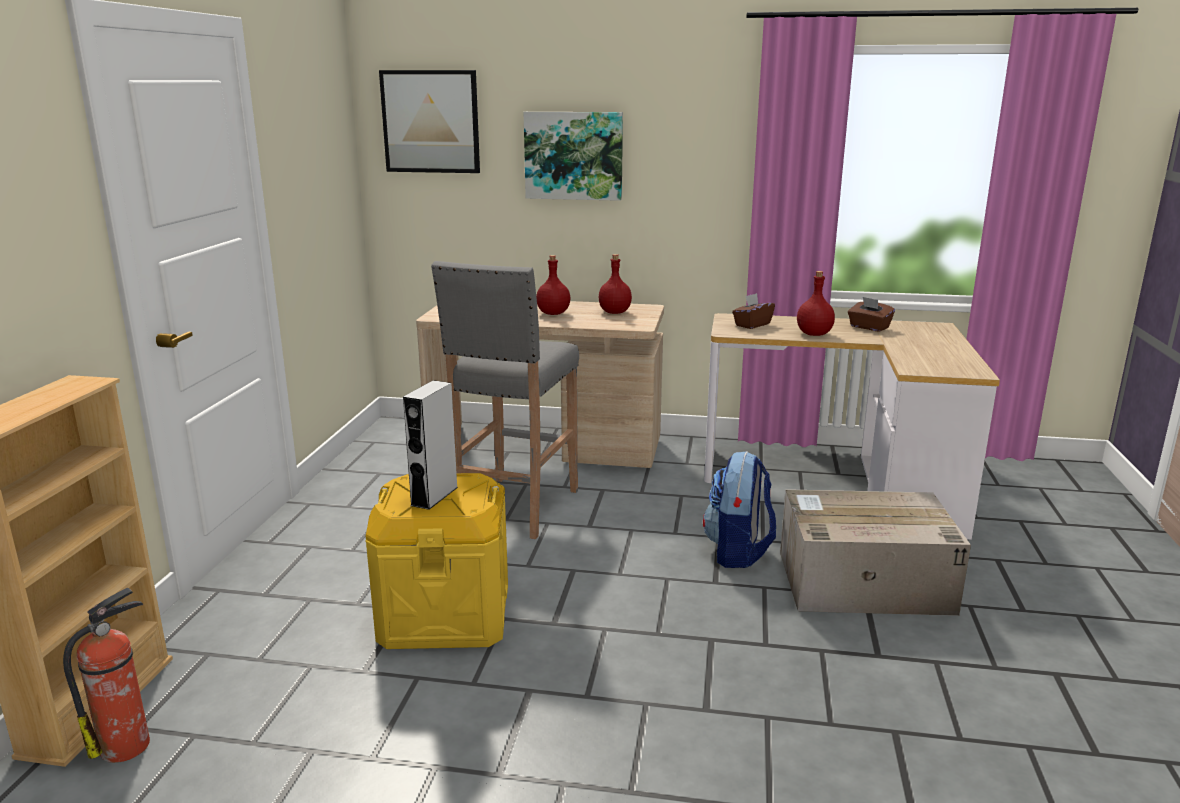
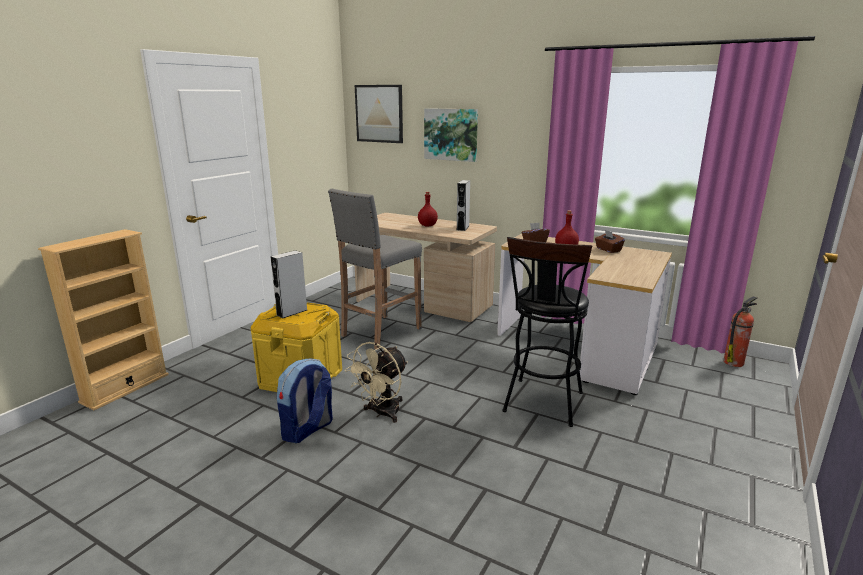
camera: 20 degrees right, 0 degrees up
fire extinguisher [63,588,150,763] -> fire extinguisher moved to [723,296,757,367]
red bottle [598,254,632,314] -> grey speaker [457,180,470,231]
backpack [703,451,776,568] -> backpack moved to [277,359,333,443]
cardboard box [780,489,971,616] -> black stool [502,237,592,427]
none -> beige fan [345,342,408,423]

